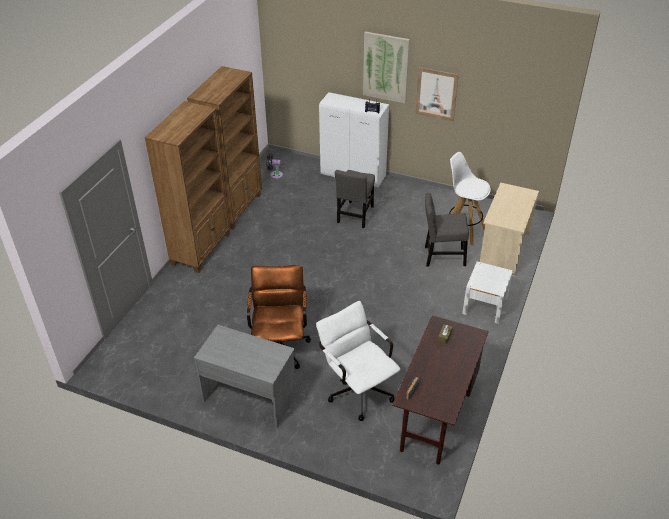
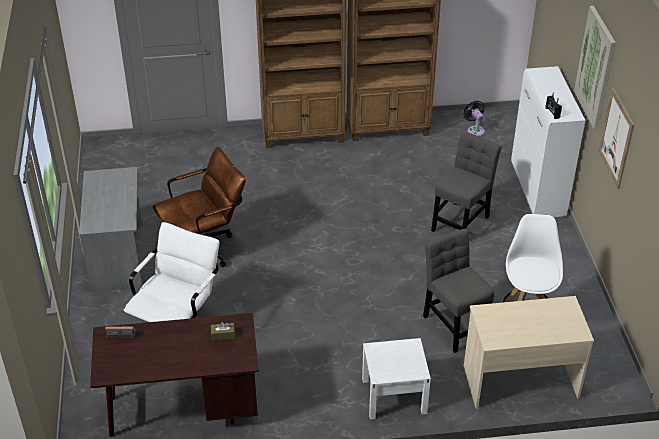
camera: 60 degrees right, 0 degrees up
grey chair [335,170,375,228] -> grey chair turned 135 degrees clockwise [431,131,502,232]

